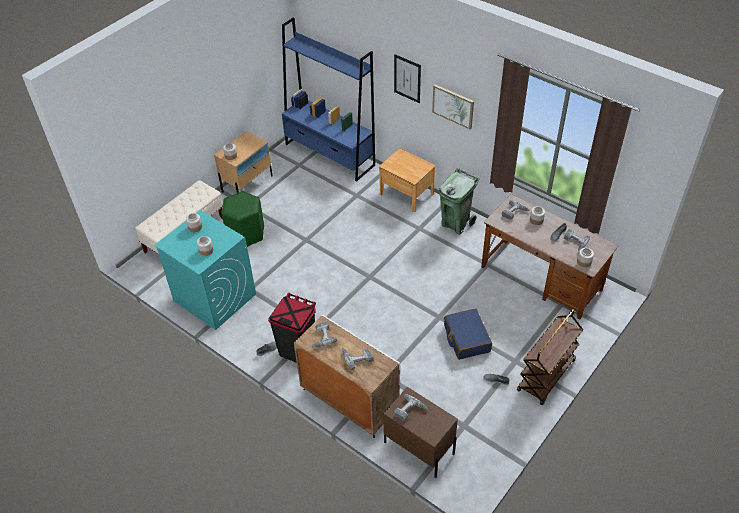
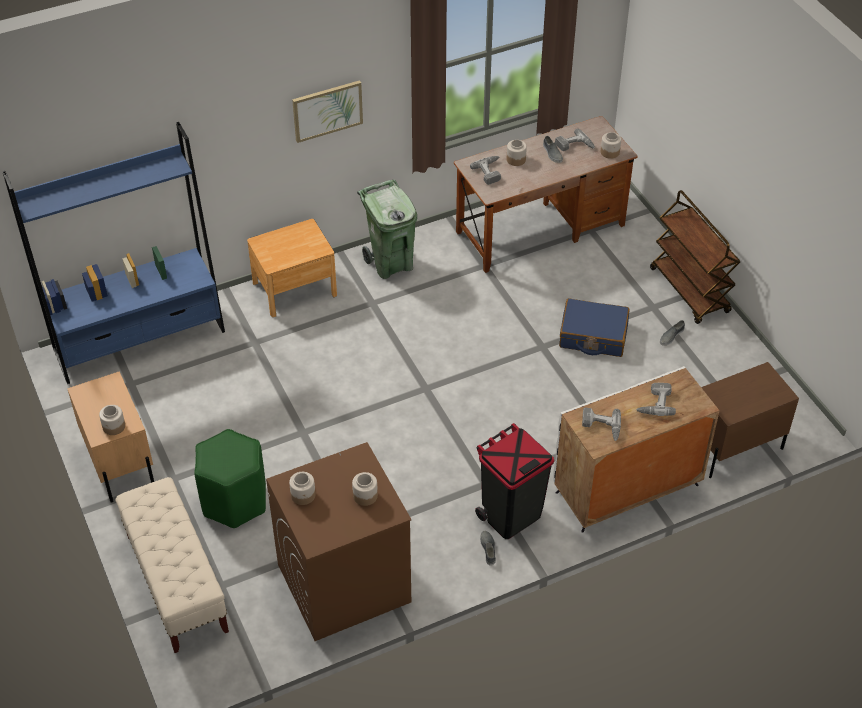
camera: 65 degrees left, 0 degrees up
turquoise washing machine [154,210,256,330] -> brown washing machine [266,442,411,641]
picture [394,54,421,103] -> none
power drill [394,394,428,421] -> none

